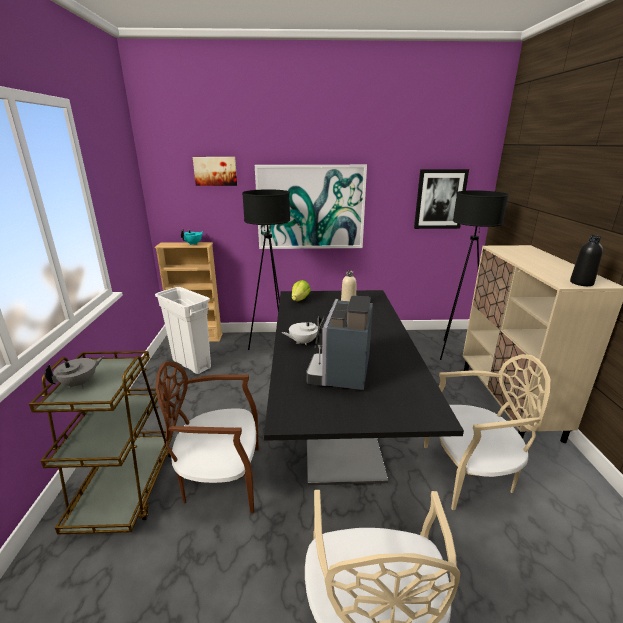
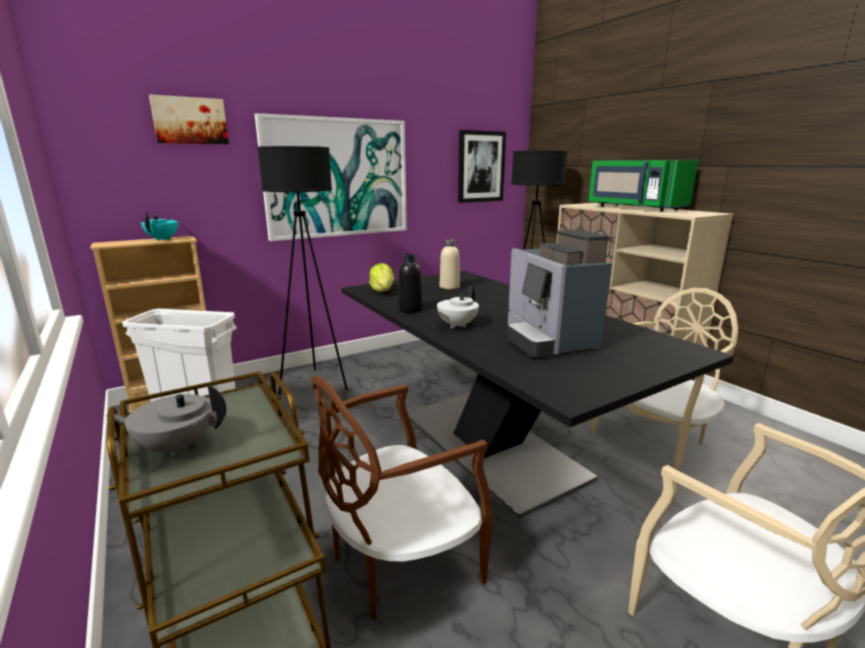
camera: 30 degrees left, 5 degrees down
grey teapot [44,356,104,388] -> grey teapot turned 105 degrees counterclockwise [106,385,226,458]
black bottle [570,235,603,286] -> black bottle moved to [398,253,422,313]
none -> green microwave [588,160,698,212]

